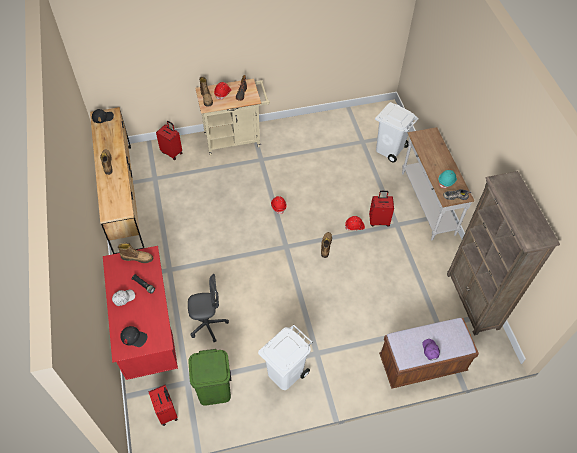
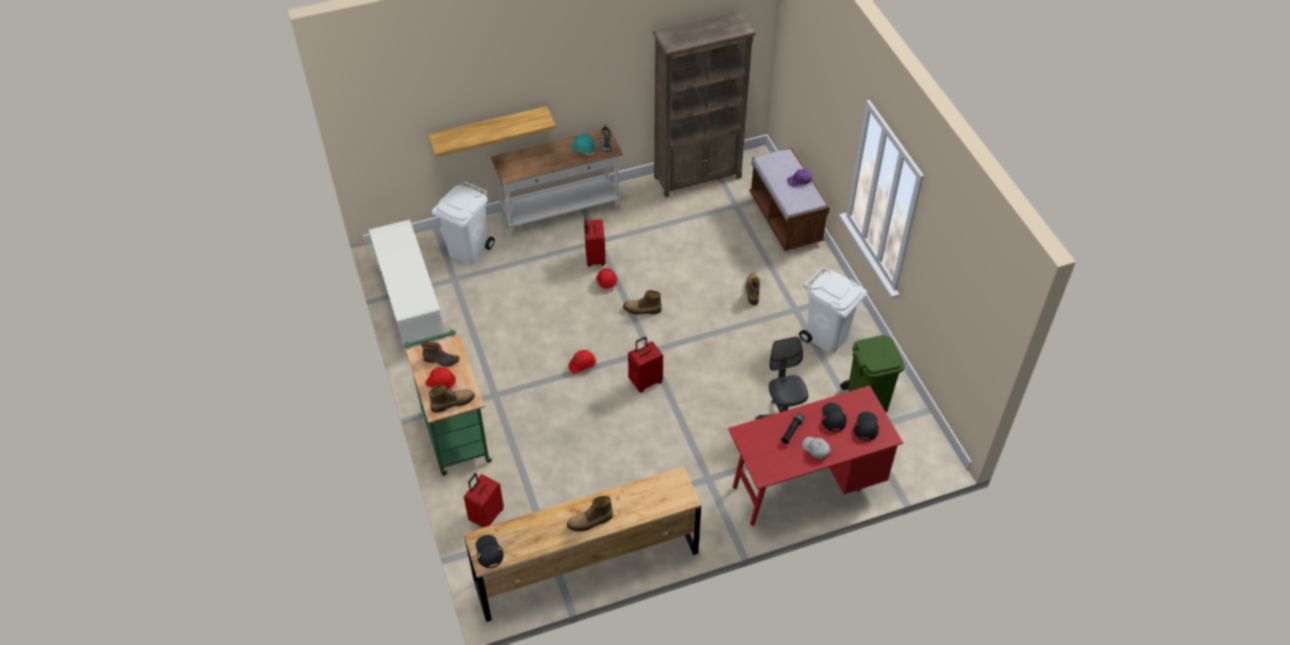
camera: 95 degrees left, 5 degrees down
boot [118,243,153,263] -> boot moved to [746,273,760,305]
red suitcase [149,385,178,426] -> red suitcase moved to [628,337,663,392]
beige cart [195,79,270,156] -> green cart [404,329,492,476]
none -> white shoe rack [369,220,445,354]
none -> shelf [428,106,556,157]
none -> black cap [822,403,847,432]

